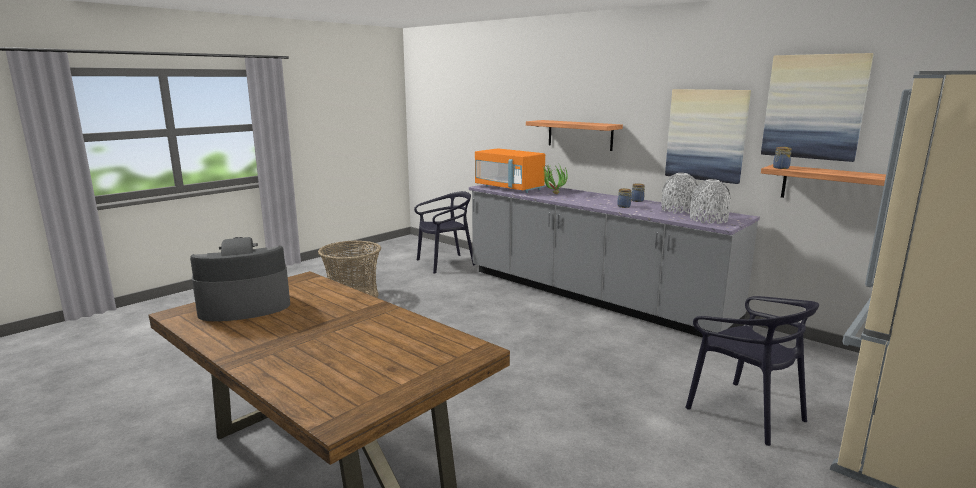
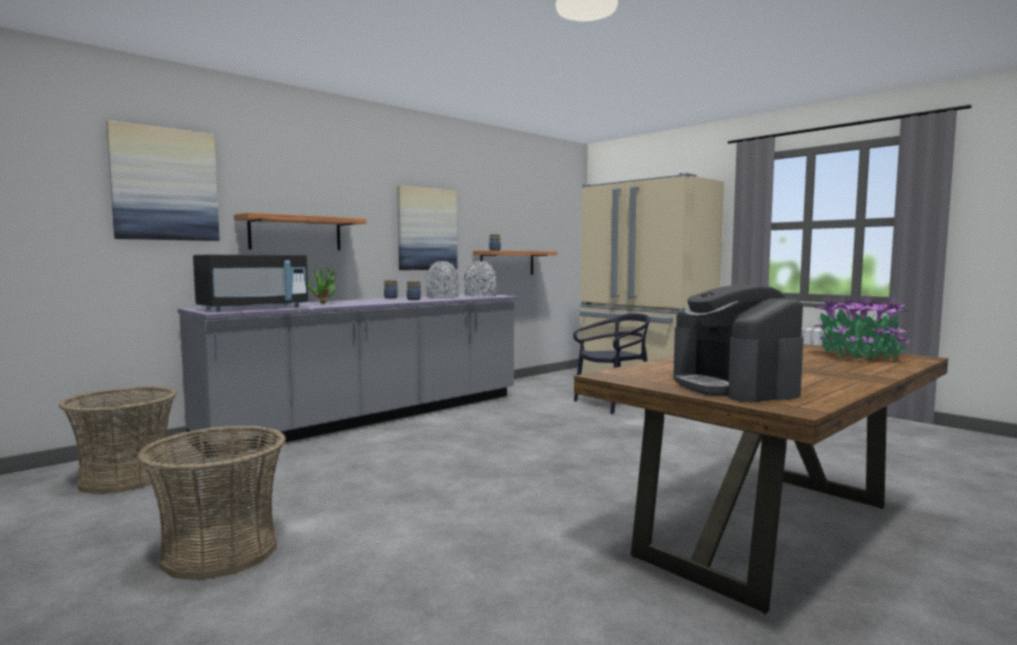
camera: 85 degrees left, 10 degrees down
black chair [414,191,475,274] -> basket [58,386,177,494]
orange microwave [475,148,545,193] -> black microwave [193,255,308,311]
picture [761,53,874,162] -> picture moved to [106,120,220,241]
none -> potted plant [814,295,909,361]

